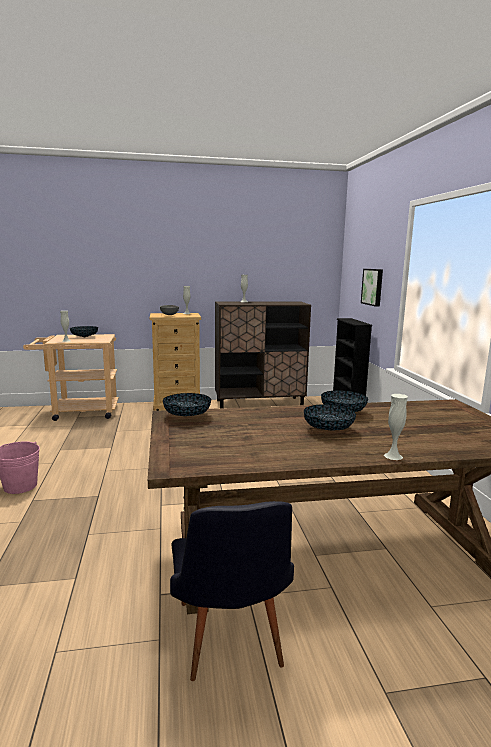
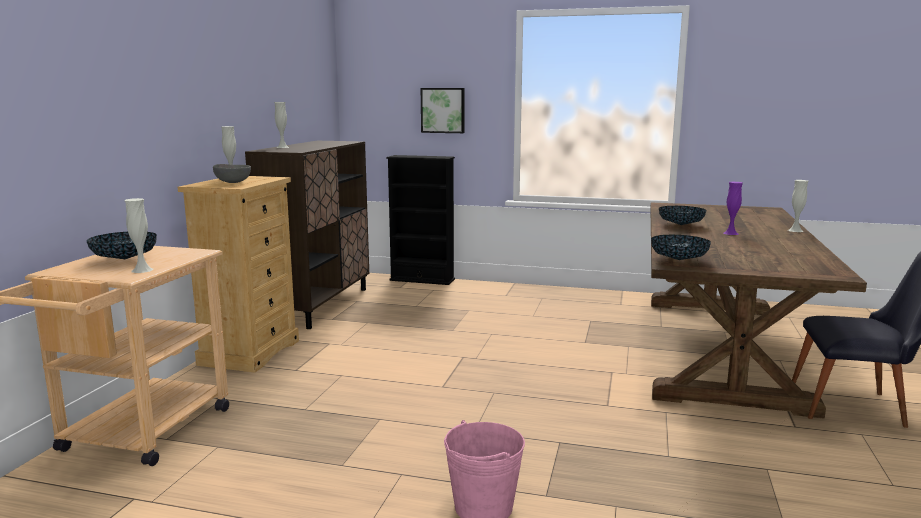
camera: 65 degrees left, 0 degrees up
bowl [304,405,356,430] -> purple vase [724,182,743,235]

